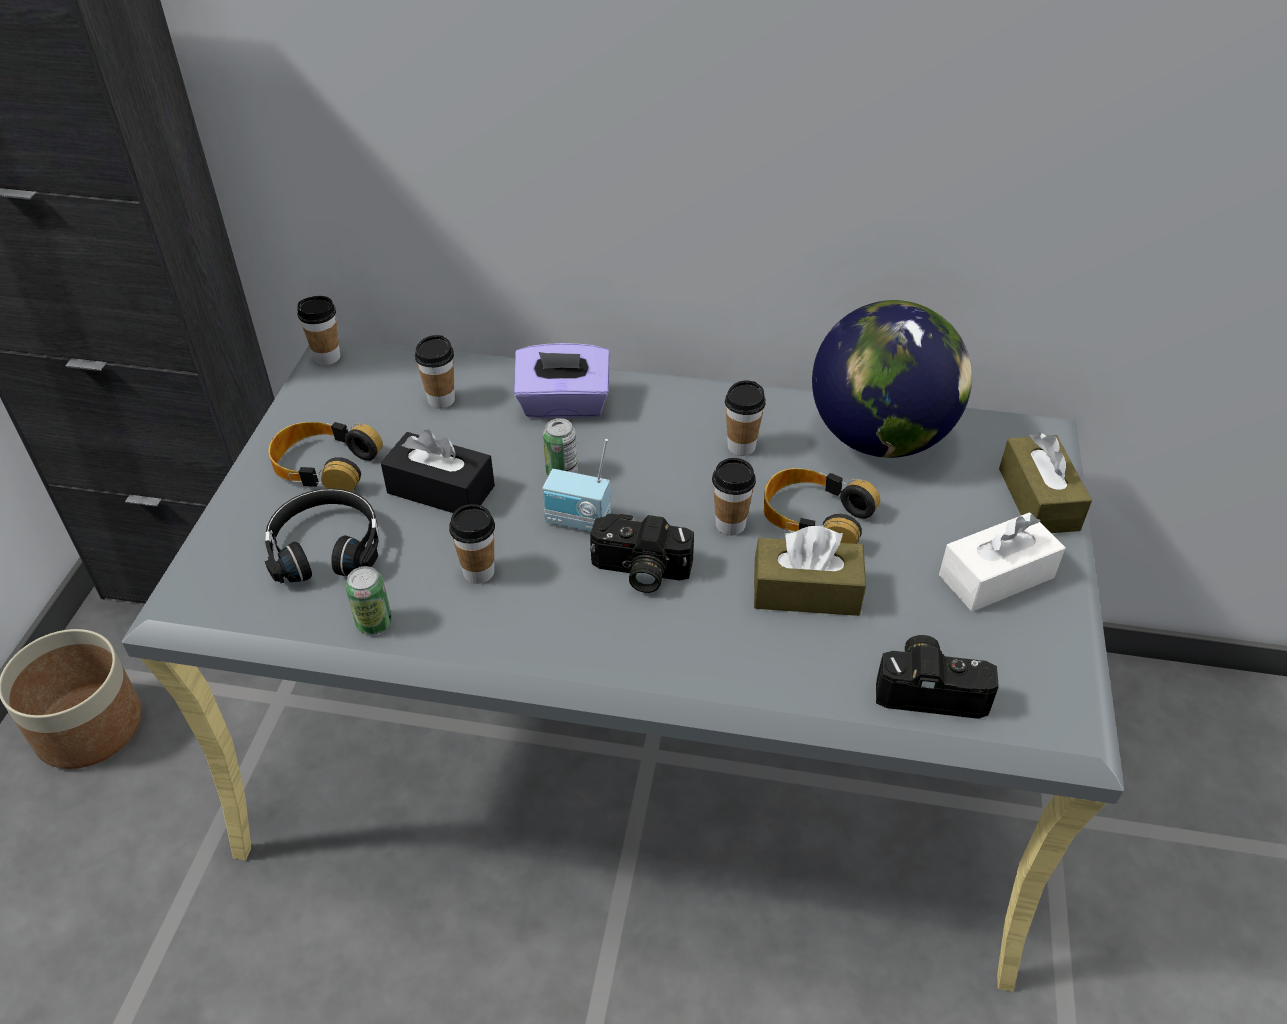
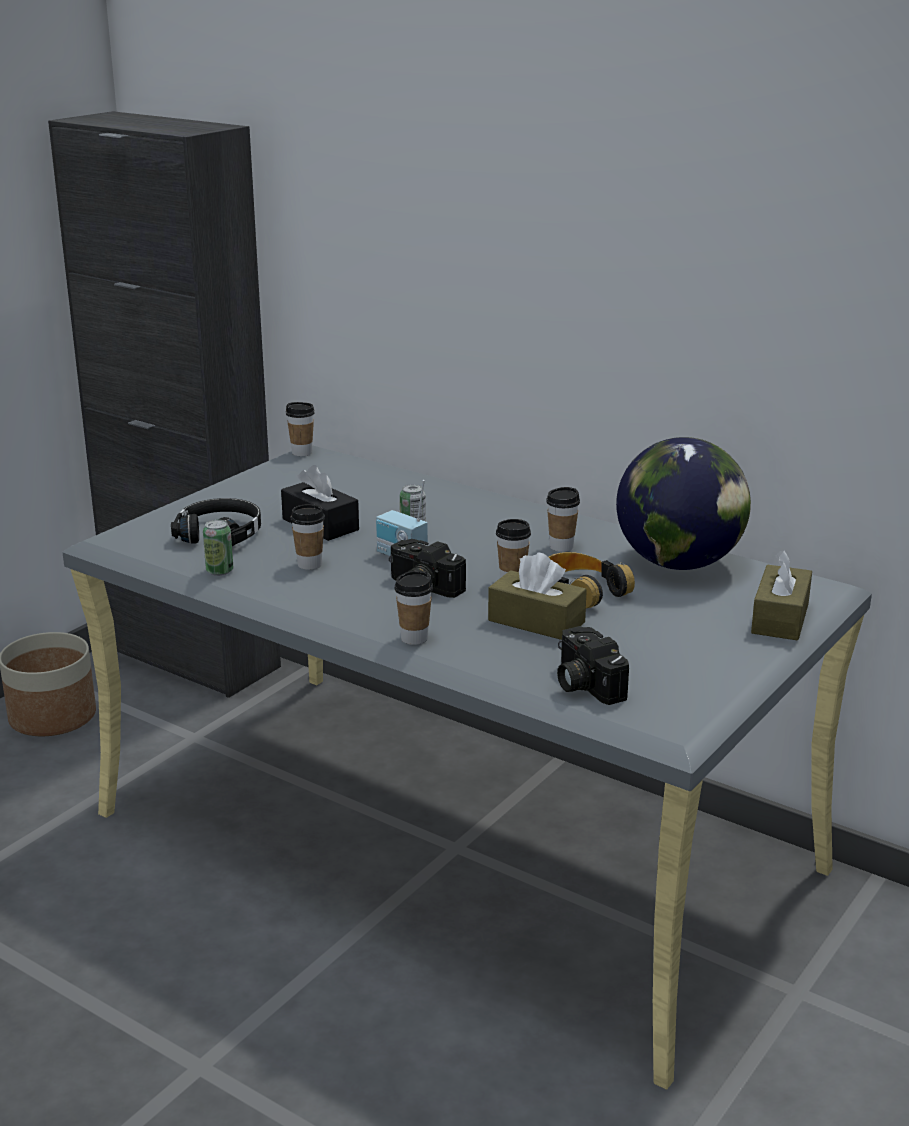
camera: 25 degrees right, 20 degrees down
headphones [268,422,383,492] -> none
cup [415,335,455,409] -> cup moved to [395,571,433,645]
purple tissue box [514,343,610,418] -> none
camera [876,635,999,719] -> camera turned 150 degrees counterclockwise [557,626,629,705]
white tissue box [939,513,1065,612] -> none

